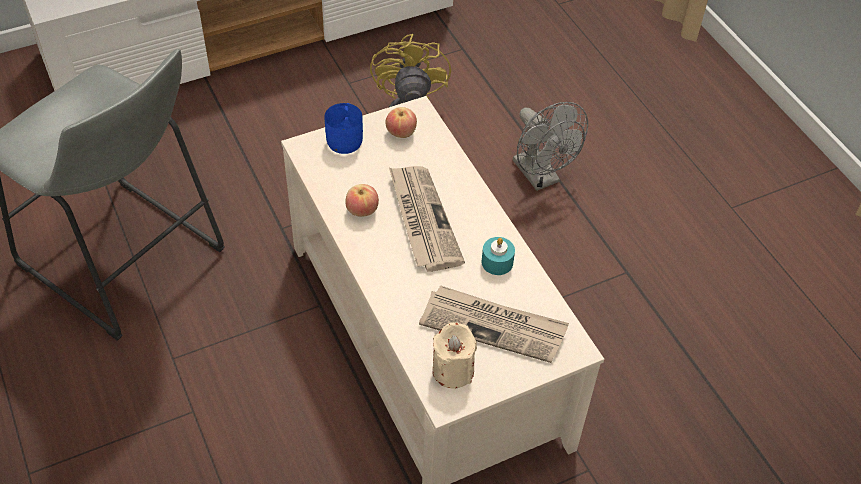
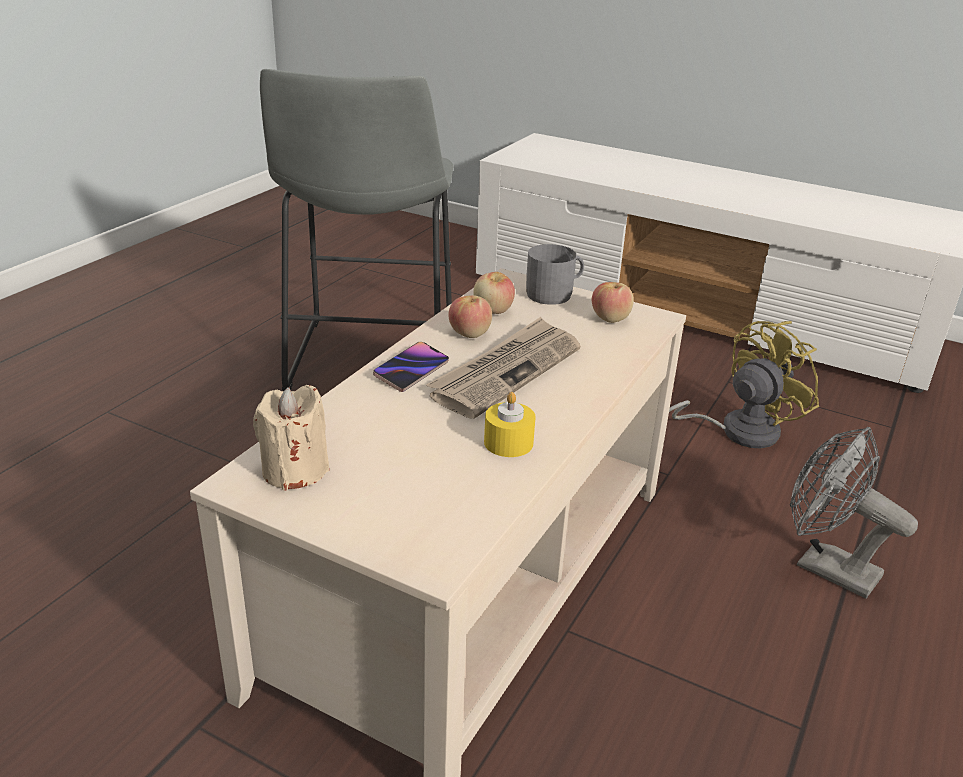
camera: 55 degrees right, 20 degrees down
blue mug [325,103,363,154] -> grey mug [526,244,584,305]
newspaper [419,285,569,363] -> none
turquoise candle [482,237,515,275] -> yellow candle [484,392,536,457]
grey fan [513,102,588,191] -> grey fan turned 105 degrees clockwise [790,427,918,599]
none -> phone [373,342,449,392]
none -> apple [473,272,515,314]

